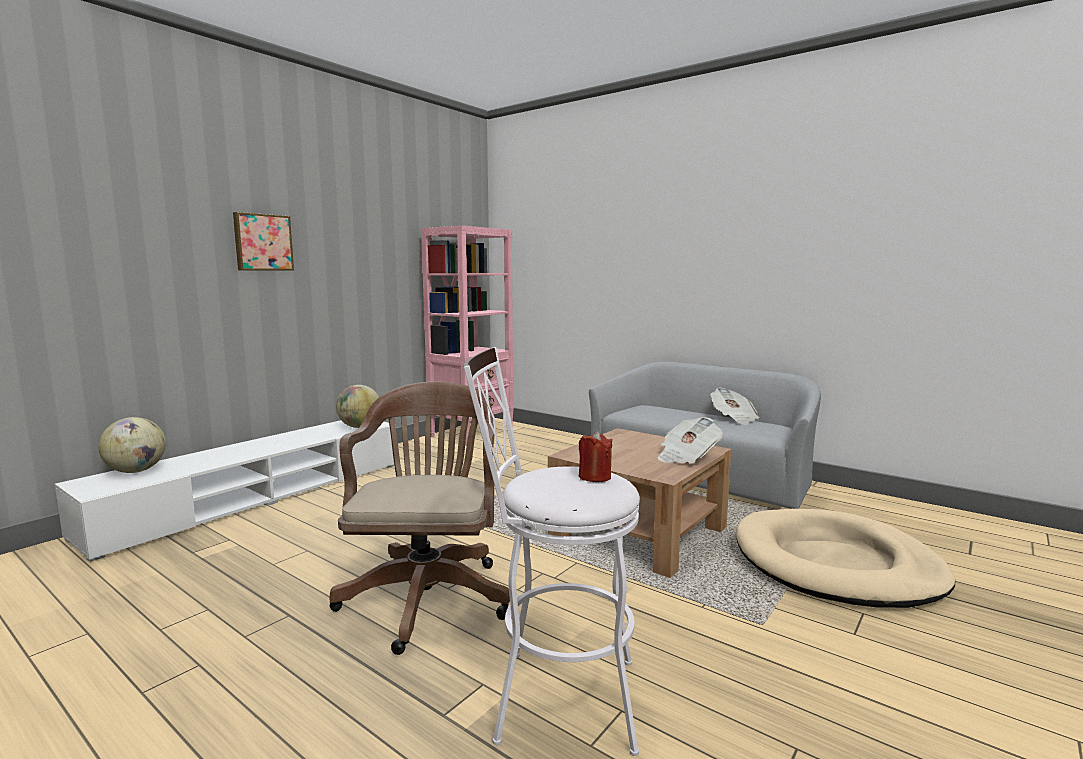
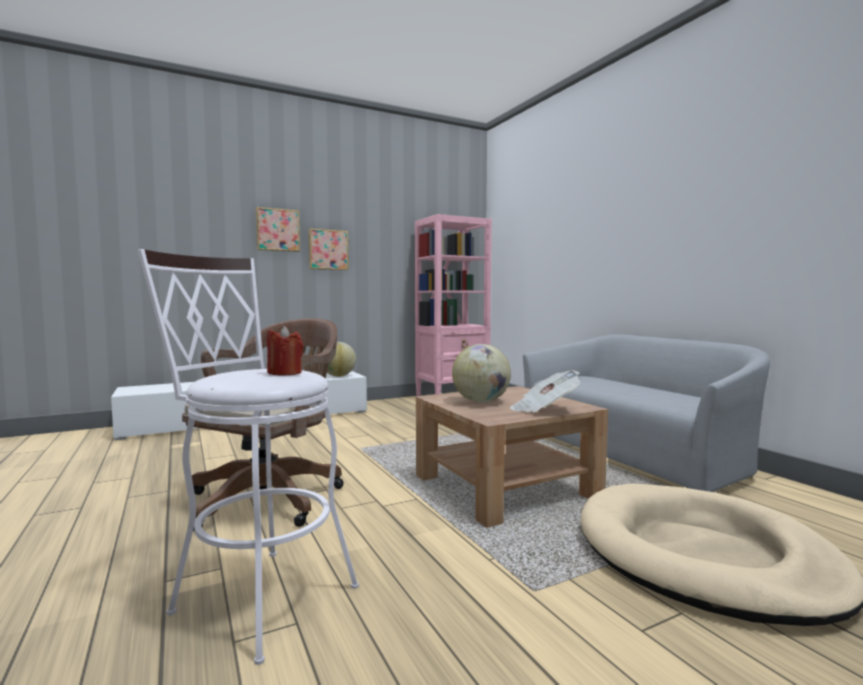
camera: 25 degrees right, 5 degrees down
globe [98,417,166,473] -> globe moved to [452,344,511,403]
newspaper [710,388,760,425] -> none
none -> picture [308,229,349,270]

